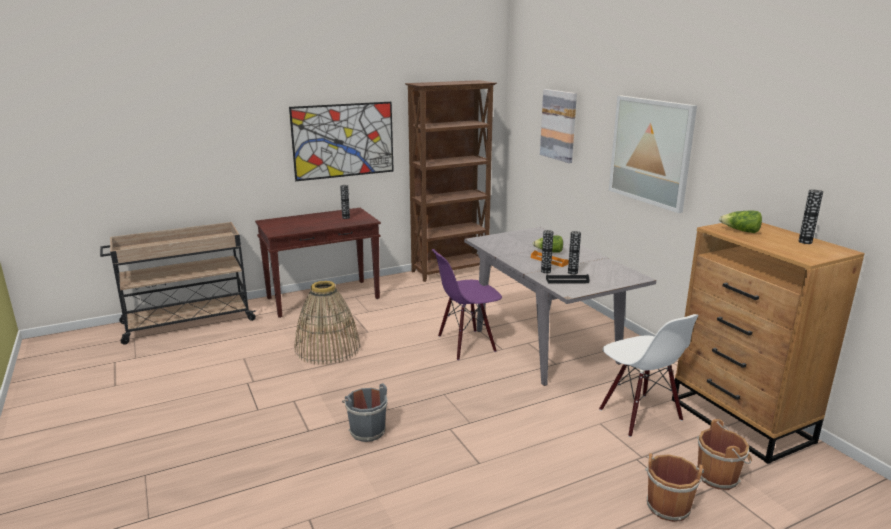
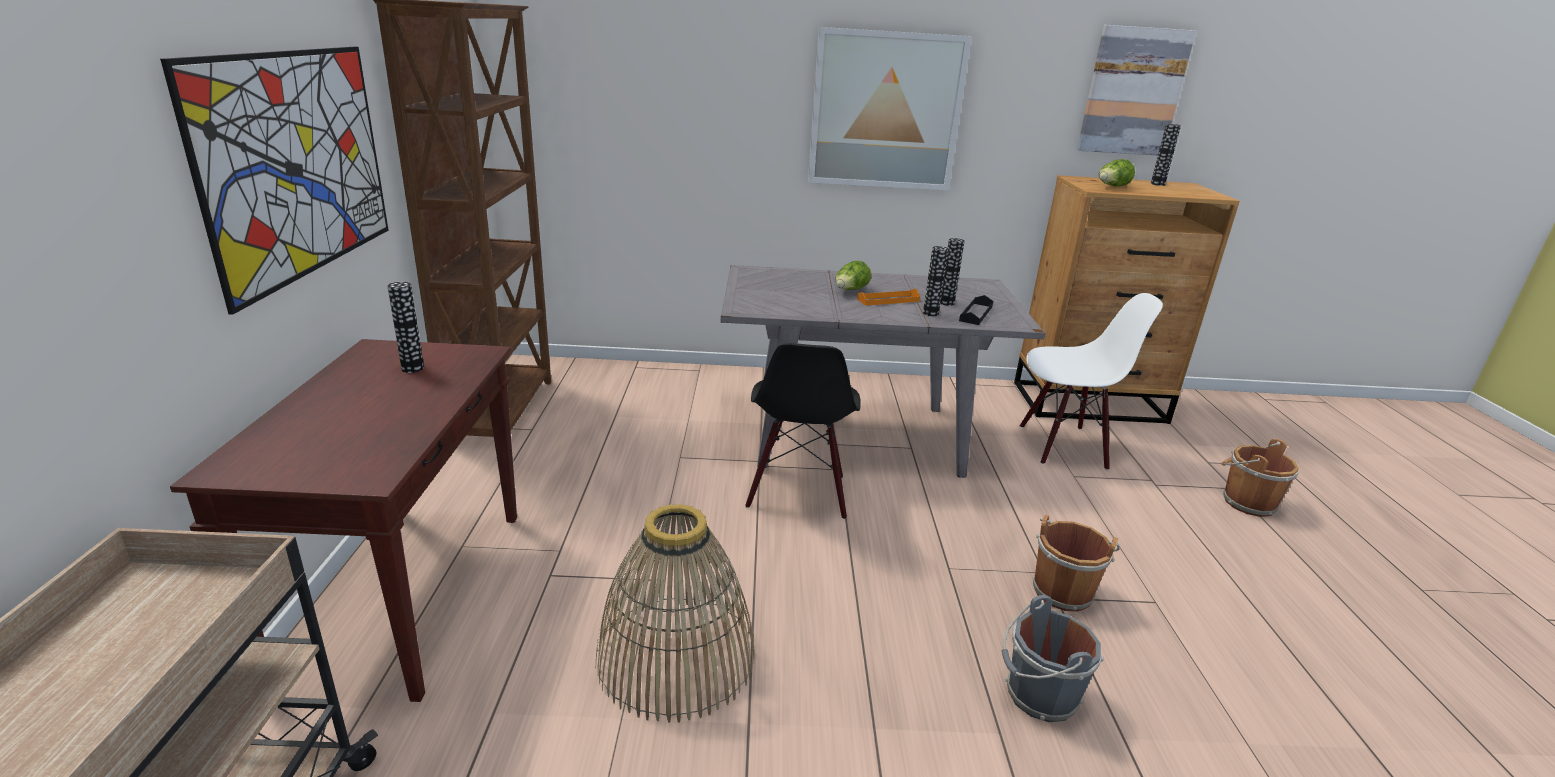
camera: 65 degrees left, 5 degrees up
purple chair [432,249,502,360] -> black chair [745,343,861,519]
picture [540,89,577,163] -> picture moved to [1077,25,1196,156]
brown bucket [696,419,752,490] -> brown bucket moved to [1033,515,1120,612]

